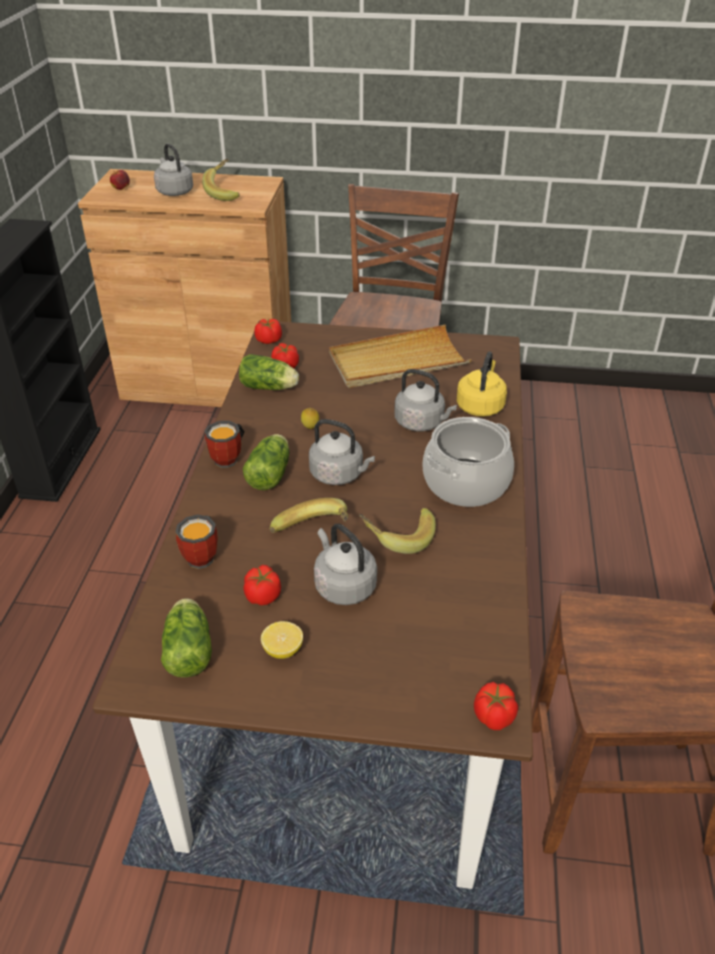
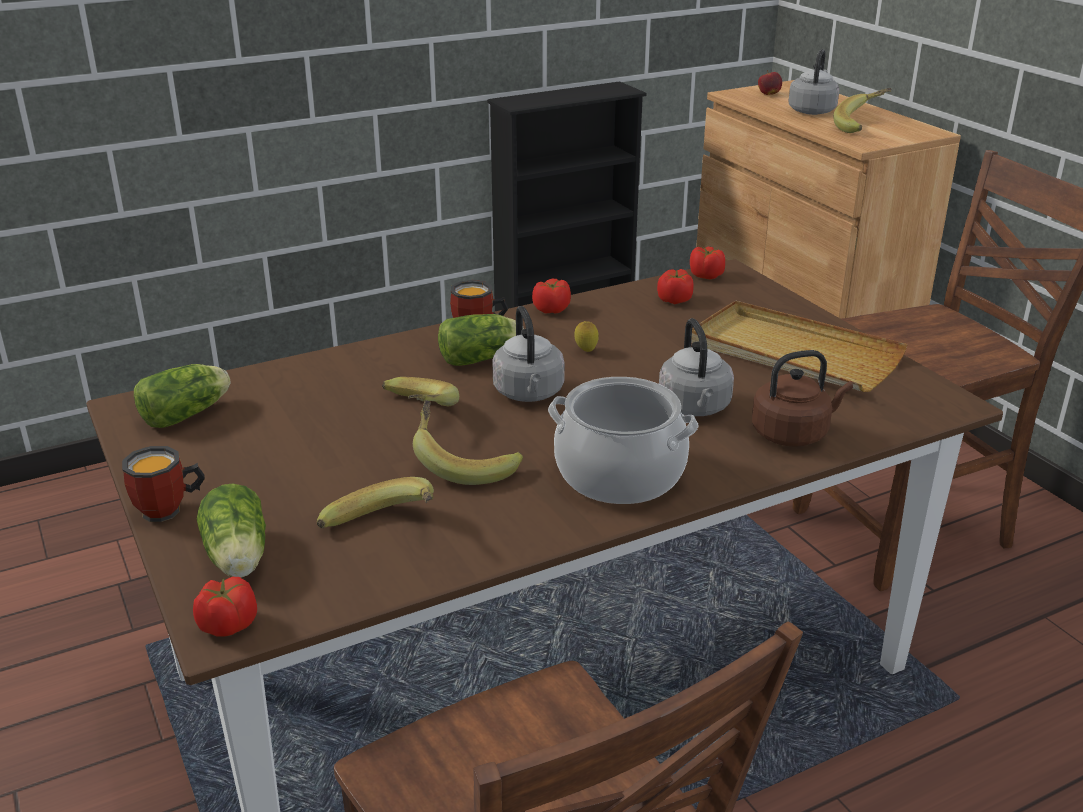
camera: 55 degrees right, 10 degrees down
mug [175,515,218,569] -> mug moved to [122,446,205,522]
lettuce [239,354,299,390] -> lettuce moved to [197,483,266,578]
tomato [244,565,281,605] -> tomato moved to [532,279,571,313]
lemon [261,621,303,659] -> none
grey kettle [314,524,377,605] -> none
yellow kettle [457,351,507,417] -> brown kettle [752,350,853,447]
none -> banana [317,477,434,528]

